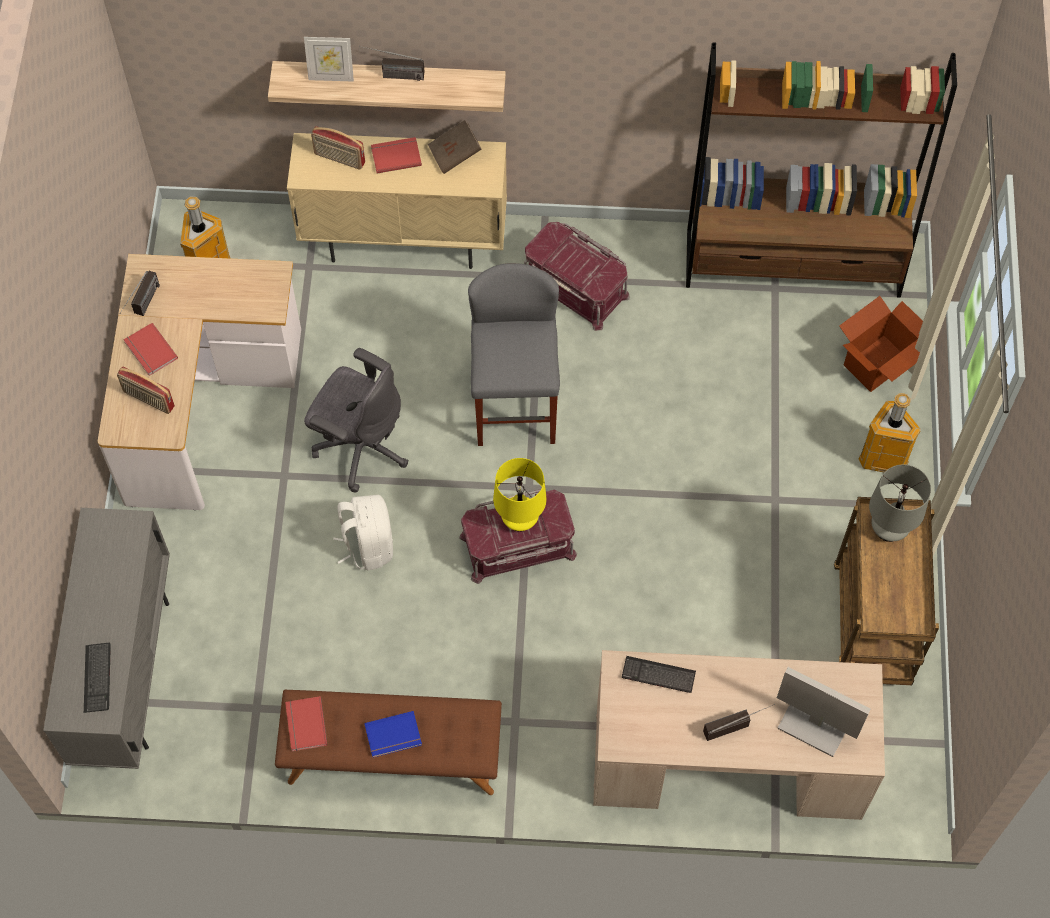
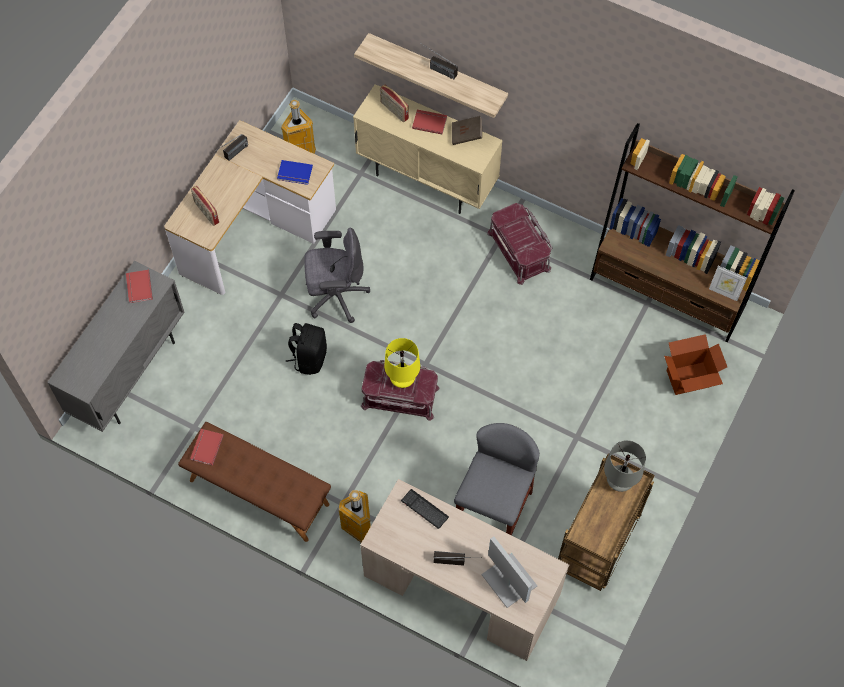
camera: 25 degrees right, 0 degrees up
keyboard [84,643,111,713] -> none
red book [124,323,178,376] -> red book moved to [126,270,153,303]
picture frame [304,37,354,82] -> picture frame moved to [709,266,747,301]
grey office chair [304,348,409,492] -> grey office chair turned 60 degrees counterclockwise [304,227,370,323]
white backpack [333,495,393,570] -> black backpack [286,323,327,375]
blue book [364,711,422,758] -> blue book moved to [277,160,313,185]
grey stool [468,263,560,446] -> grey stool moved to [454,423,540,536]
trash can [859,393,921,472] -> trash can moved to [339,490,371,543]

